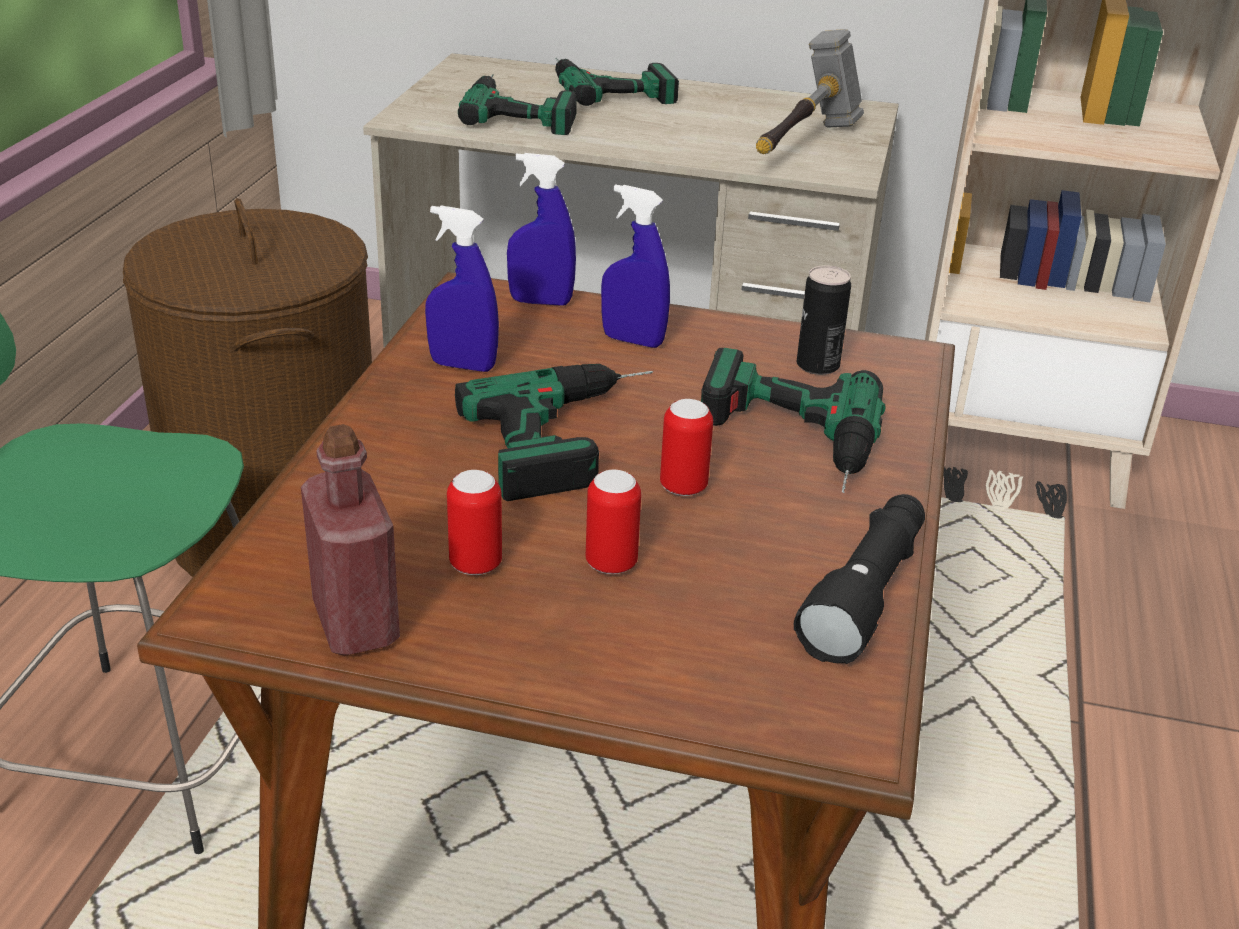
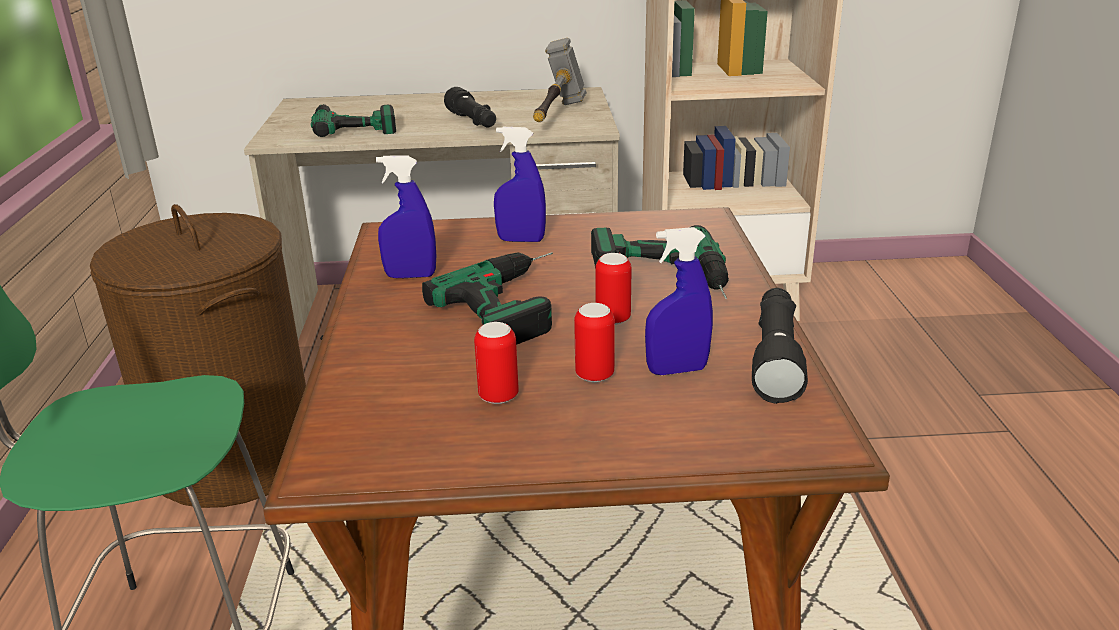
camera: 15 degrees left, 5 degrees down
red bottle [301,424,400,656] -> none
blue spray bottle [507,153,576,306] -> blue spray bottle moved to [645,227,713,375]
power drill [555,58,679,106] -> none
can [797,265,851,375] -> none
none -> black flashlight [444,87,496,127]

